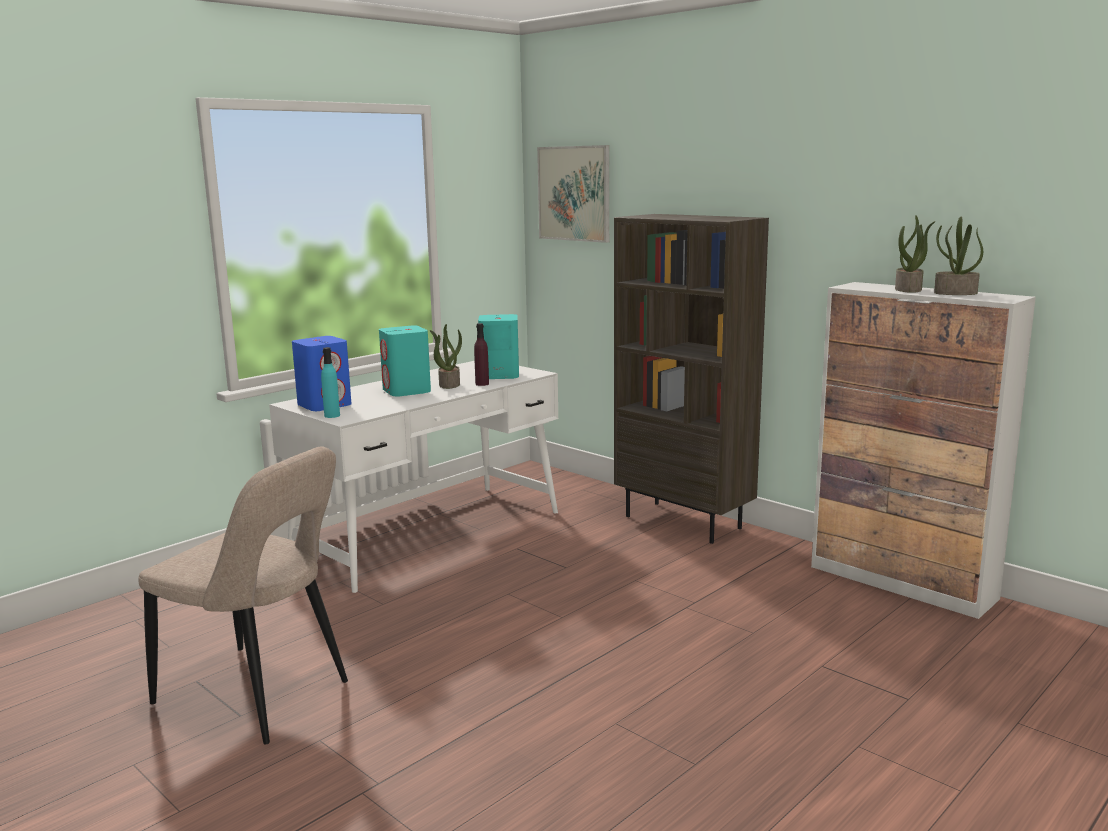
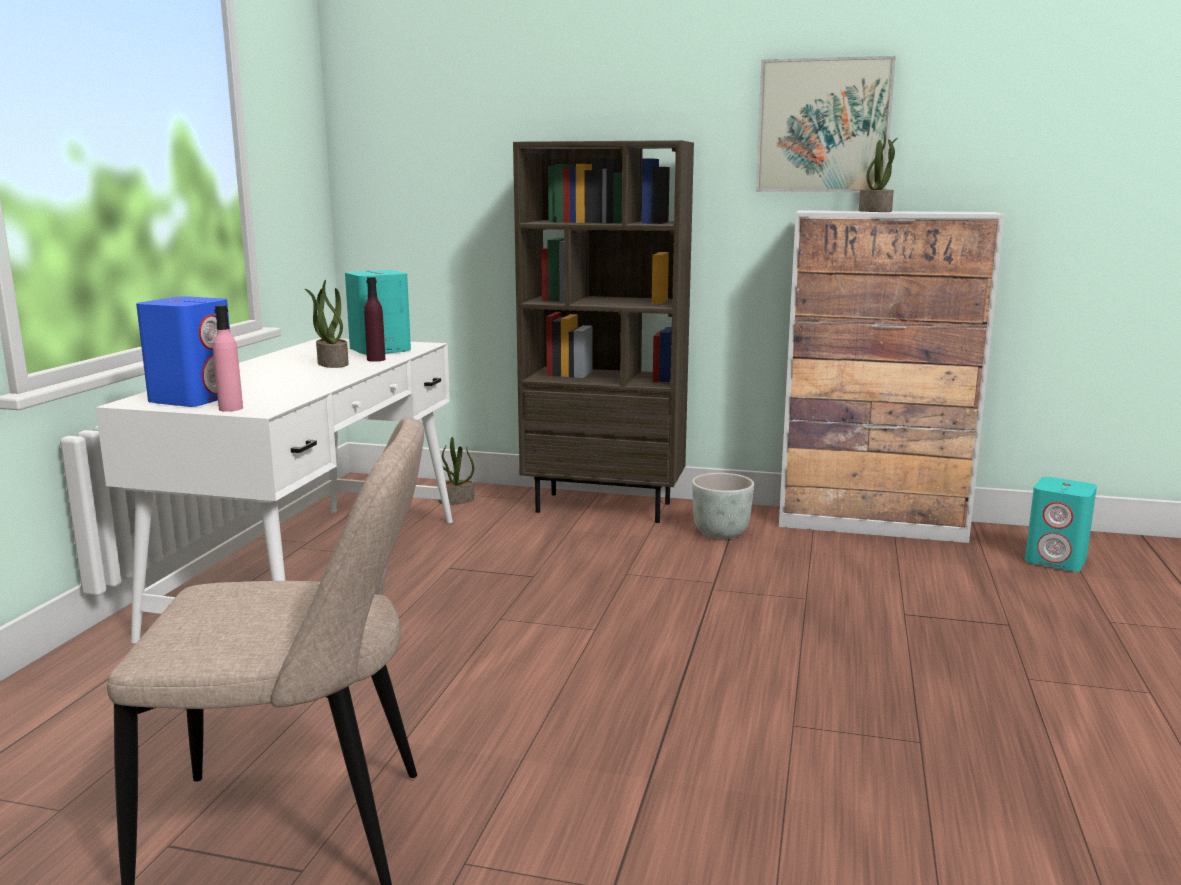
camera: 30 degrees left, 0 degrees up
turquoise bottle [321,347,340,418] -> pink bottle [213,305,243,412]
turquoise speaker [379,325,431,397] -> turquoise speaker moved to [1025,477,1097,572]
picture [537,145,609,243] -> picture moved to [756,56,896,192]
potted plant [934,217,983,295] -> potted plant moved to [439,437,474,505]
none -> grey planter [692,473,754,539]

